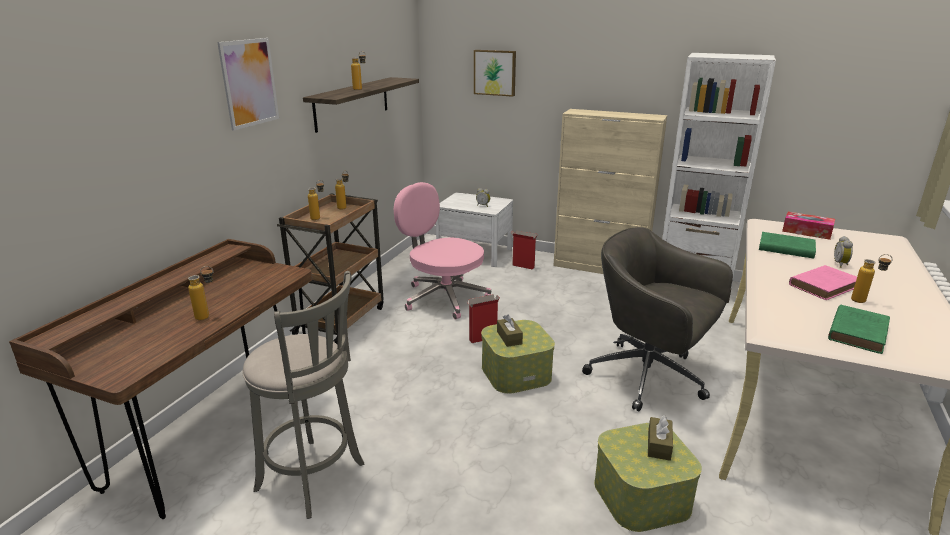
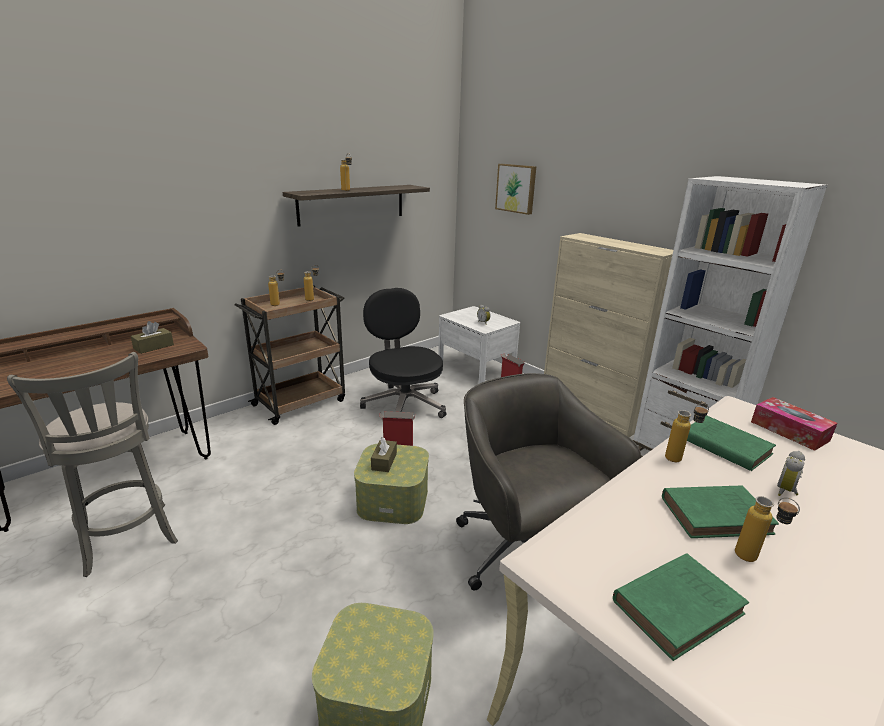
camera: 25 degrees right, 0 degrees up
bottle [188,266,213,320] -> bottle moved to [665,403,709,462]
picture [217,38,279,131] -> none
pink office chair [394,182,491,320] -> black office chair [360,288,447,418]
brown tissue box [648,415,673,461] -> brown tissue box moved to [130,321,174,354]
pink book [789,265,857,300] -> green book [662,486,779,538]

